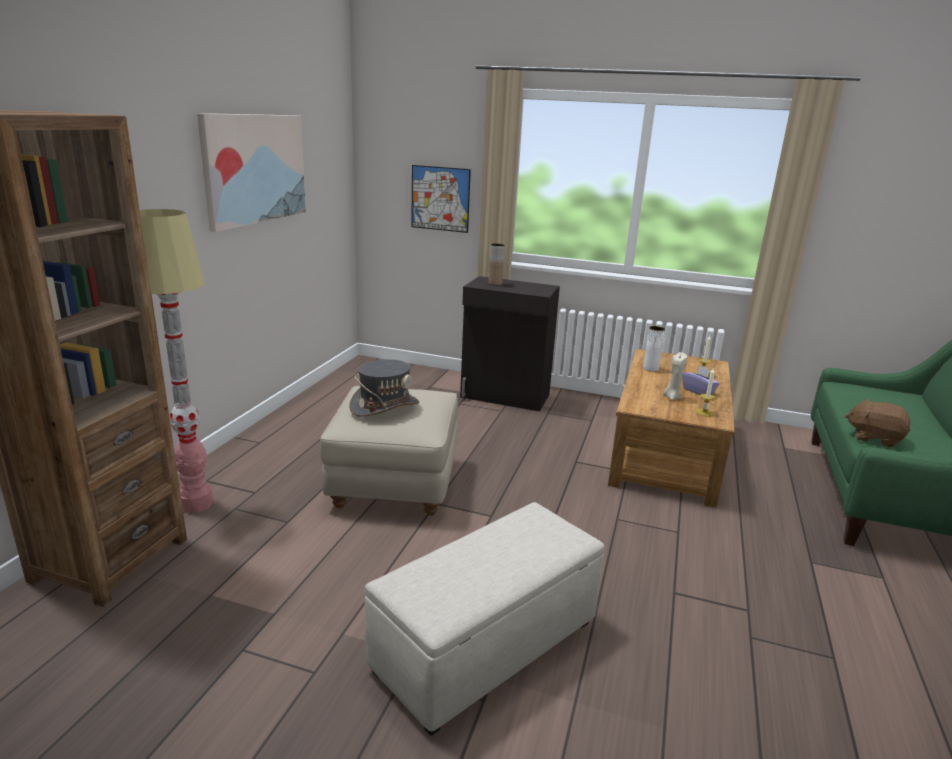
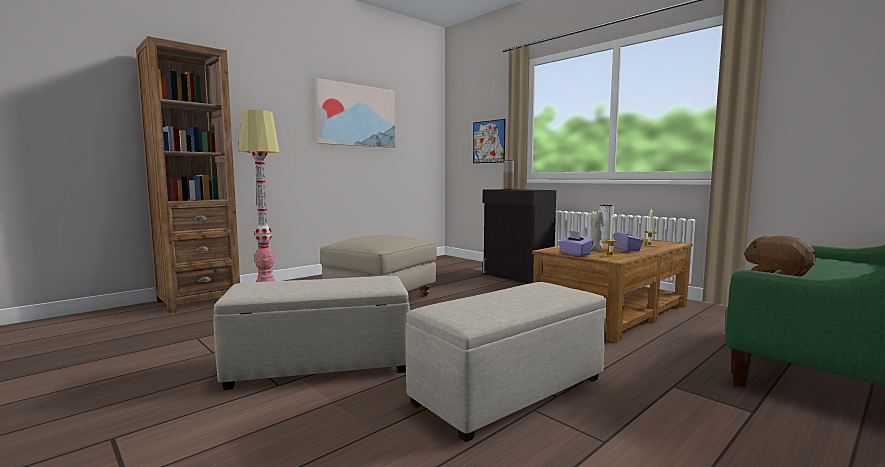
camera: 30 degrees right, 15 degrees down
grey hat [349,359,419,417] -> none
none -> beige ottoman [406,282,607,442]
none -> purple tissue box [559,231,594,256]

